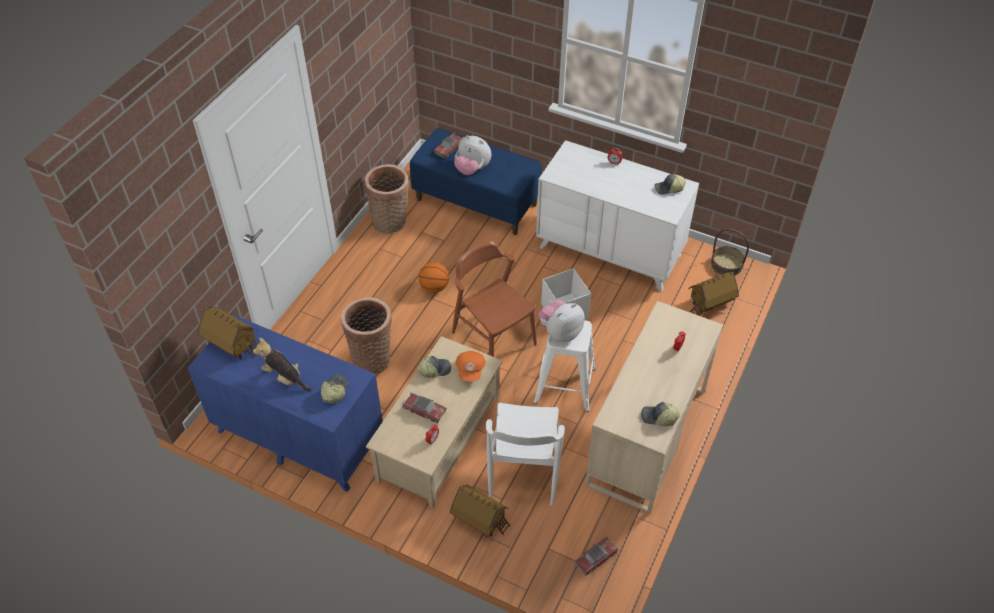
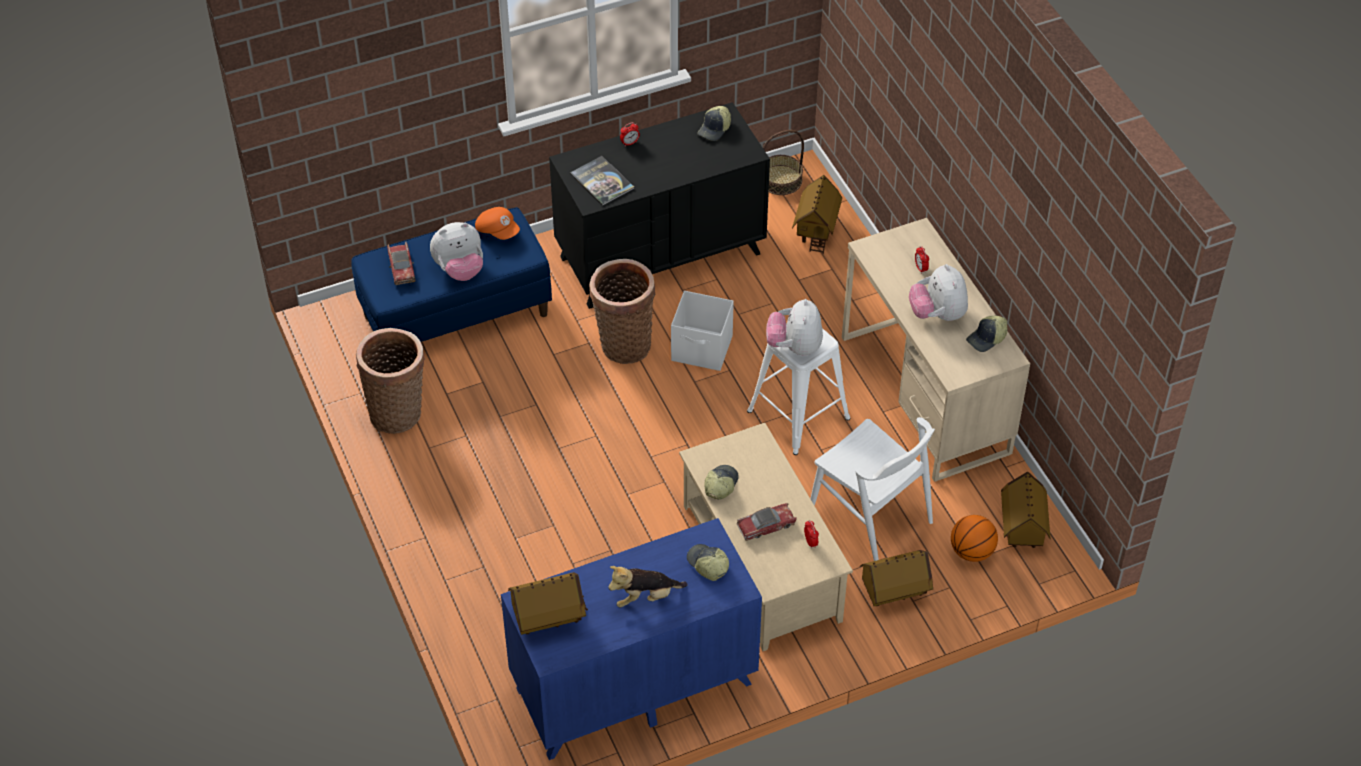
camera: 50 degrees left, 0 degrees up
basket [341,297,392,374] -> basket moved to [589,259,655,364]
basketball [418,262,449,293] -> basketball moved to [951,515,998,562]
brown chair [452,241,537,357] -> none
orange cap [456,351,486,382] -> orange cap moved to [475,207,520,240]
white dresser [536,140,699,292] -> black dresser [549,102,770,309]
toy car [575,537,618,576] -> toy house [1001,471,1051,548]
none -> book [570,156,634,206]
none -> plush toy [909,264,968,321]

